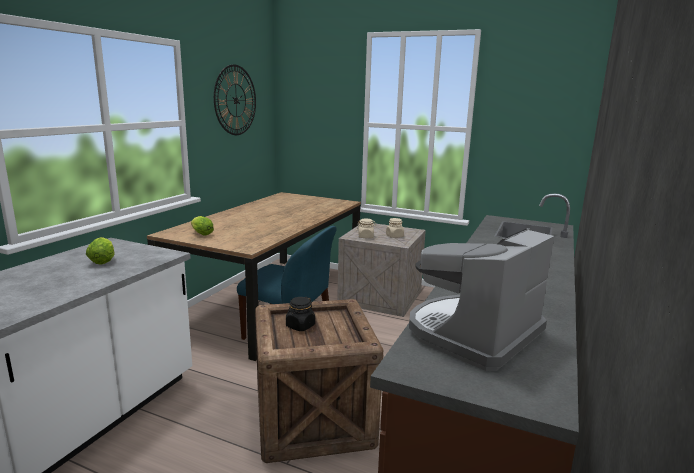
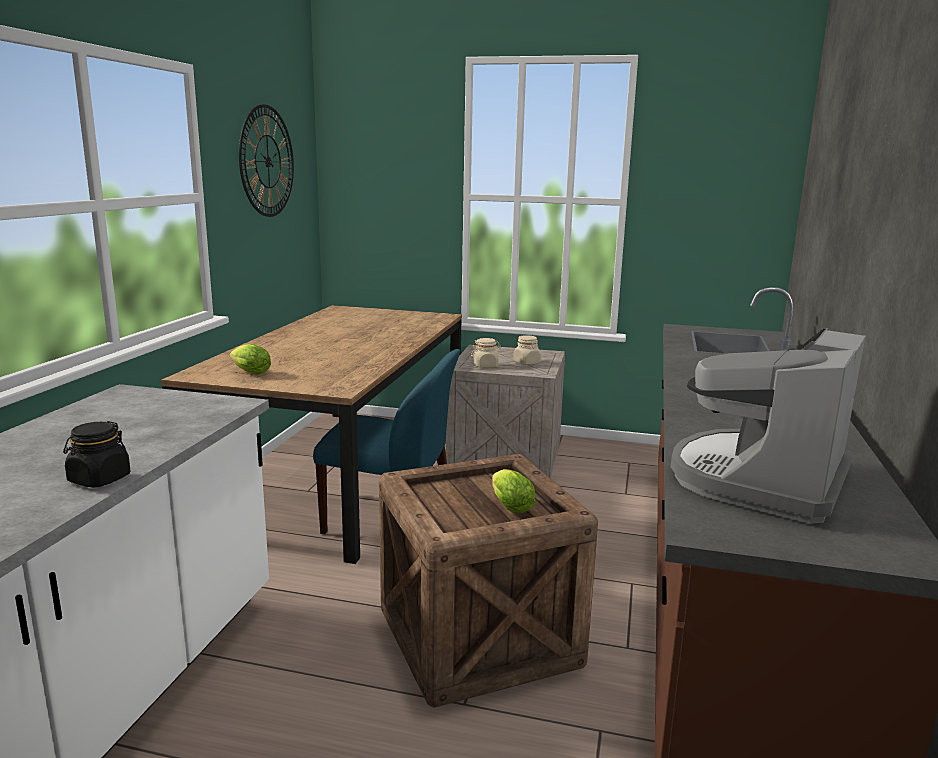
camera: 10 degrees left, 0 degrees up
lettuce [86,237,115,265] -> lettuce moved to [492,469,535,513]
black jar [286,297,315,331] -> black jar moved to [63,421,130,488]

